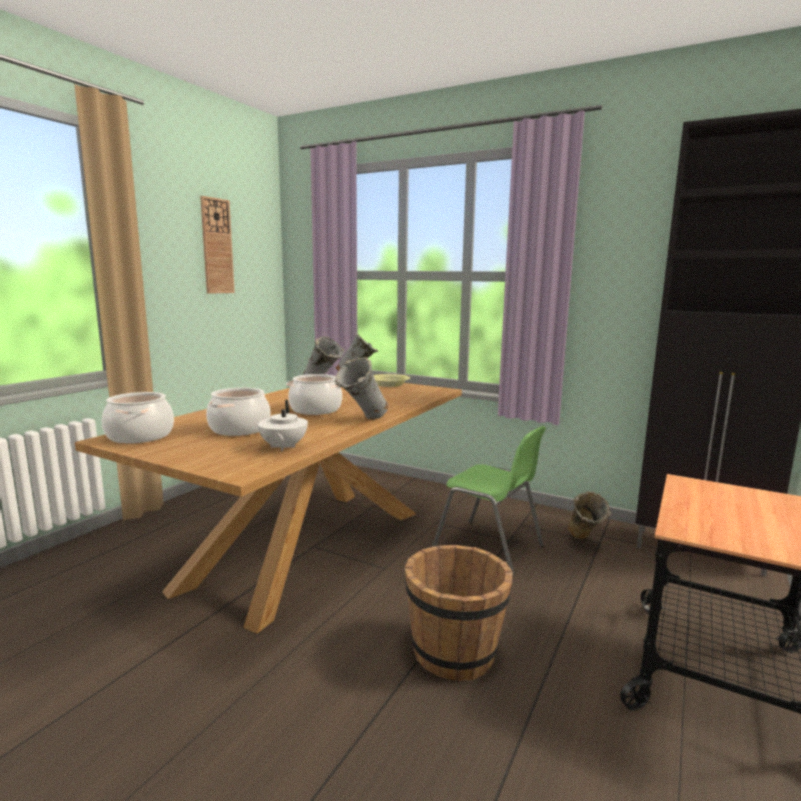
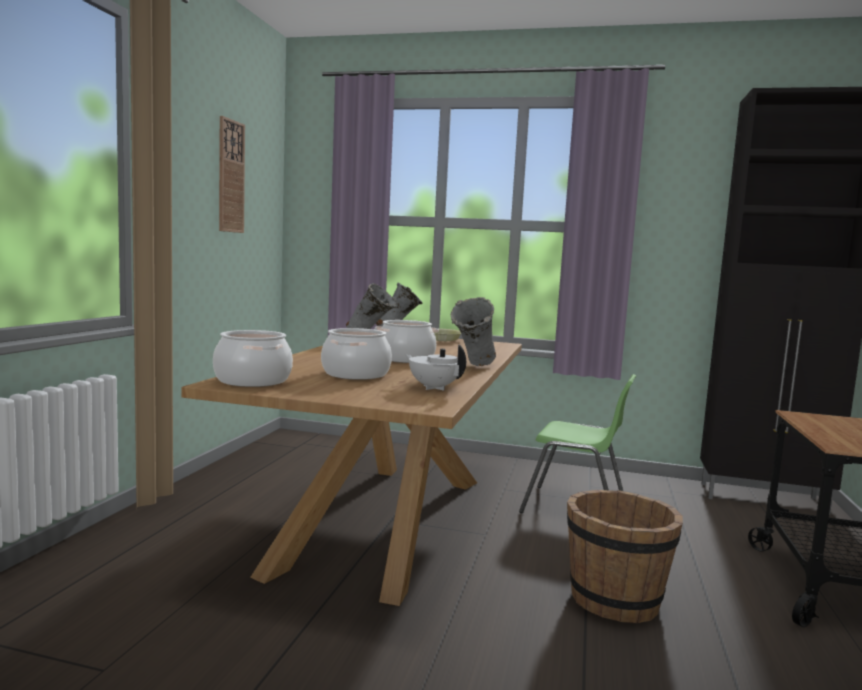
camera: 15 degrees left, 5 degrees down
white teapot [258,400,308,451] -> white teapot turned 150 degrees clockwise [405,345,466,391]
beige vase [568,491,611,539] -> none

